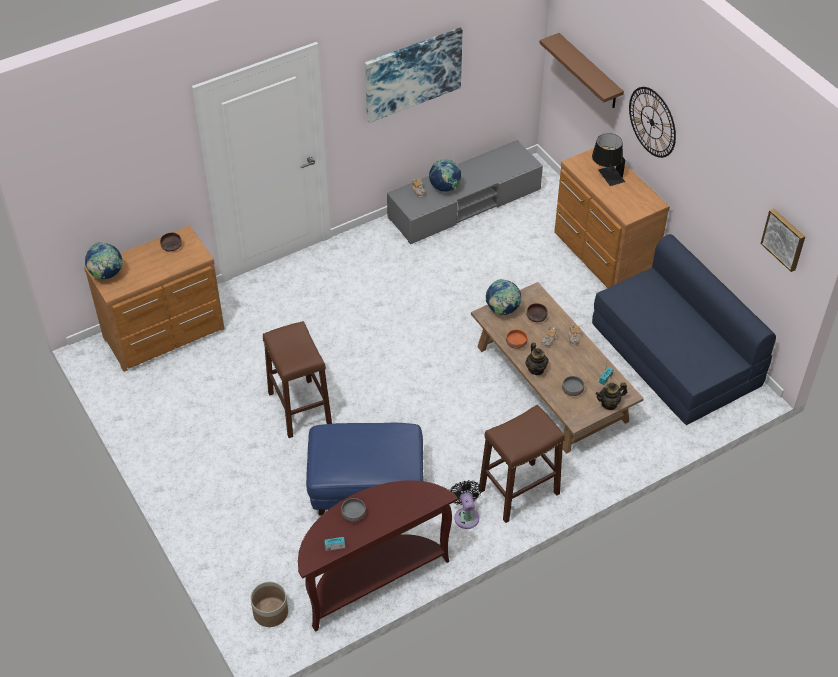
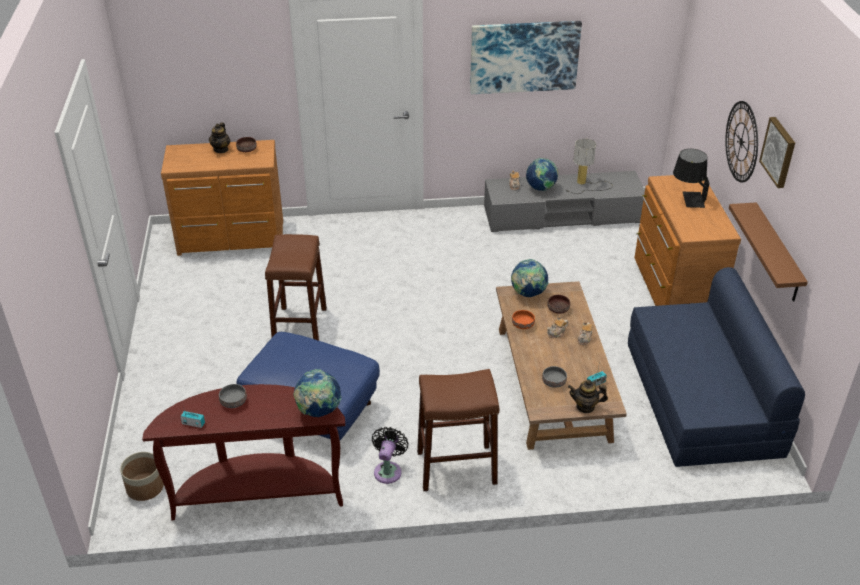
camera: 25 degrees right, 10 degrees down
globe [85,242,123,279] -> globe moved to [294,369,342,417]
teapot [525,342,549,375] -> teapot moved to [209,123,230,153]
brown shelf [540,33,624,108] -> brown shelf moved to [729,202,808,302]
picture [761,208,805,272] -> picture moved to [759,117,795,188]
none -> table lamp [567,139,613,194]

